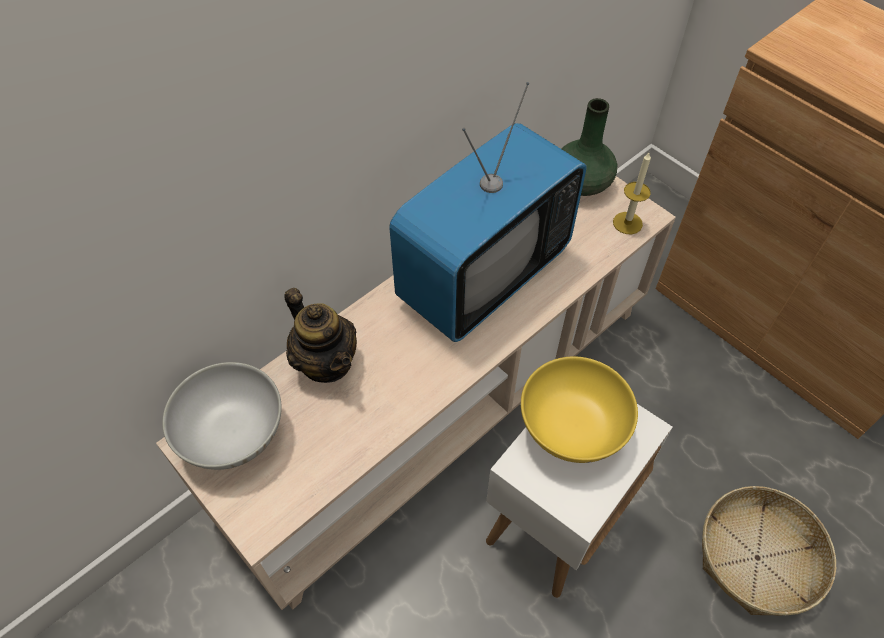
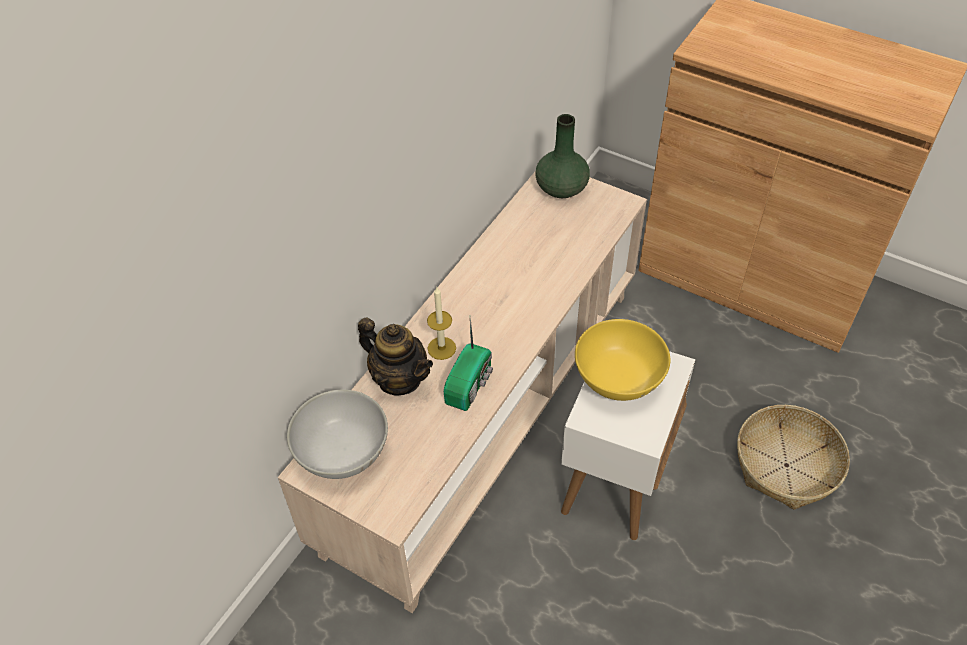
camera: 15 degrees left, 5 degrees down
television [389,82,587,342] -> none
candle [613,153,651,234] -> candle moved to [427,287,456,360]
none -> radio [444,317,493,411]

